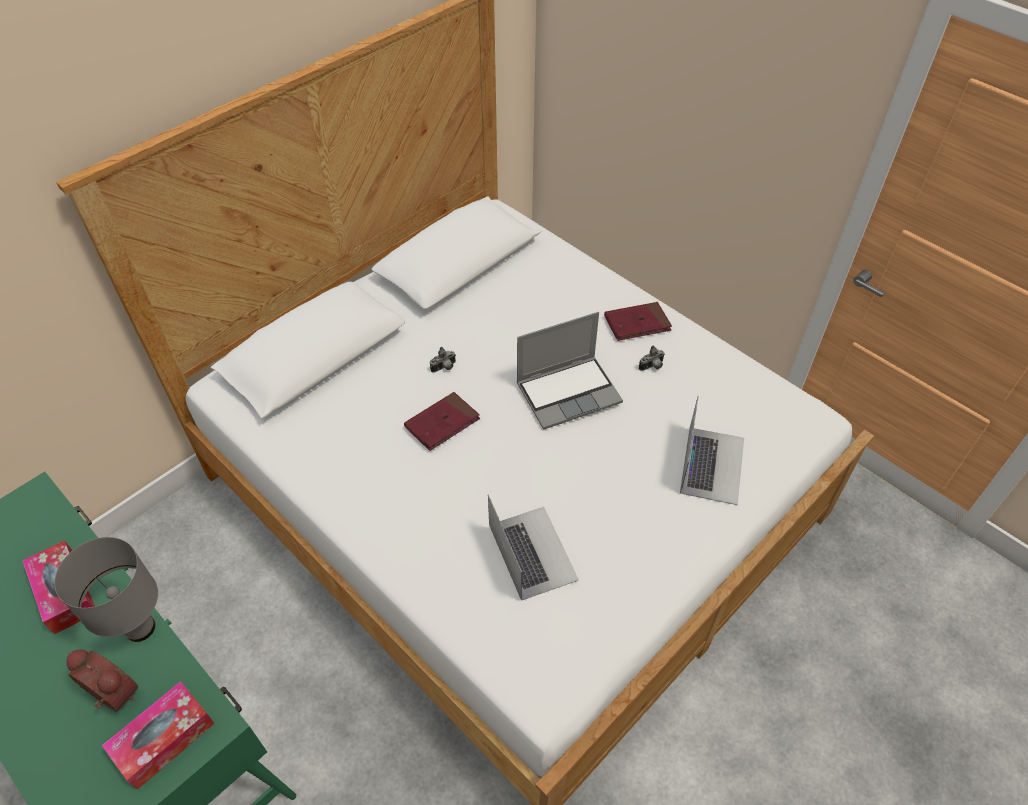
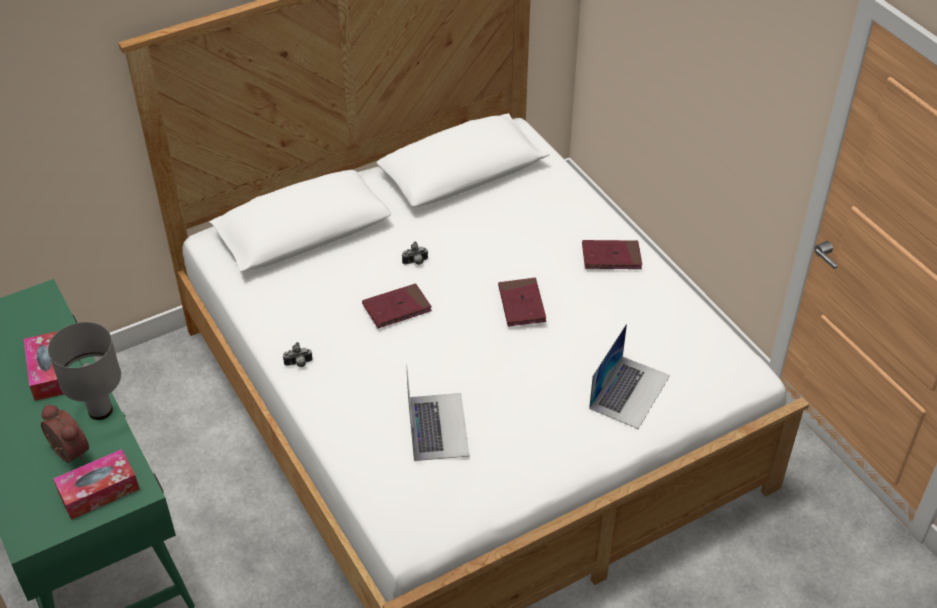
camera: 15 degrees right, 5 degrees down
laptop [517,312,623,430] -> red book [498,278,546,326]
camera [639,346,665,371] -> camera moved to [283,342,313,367]

